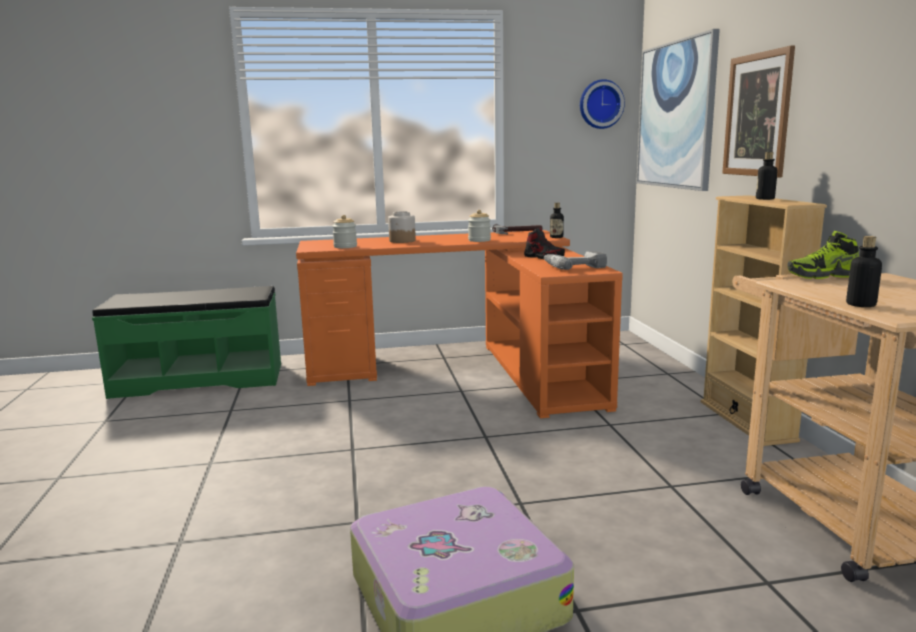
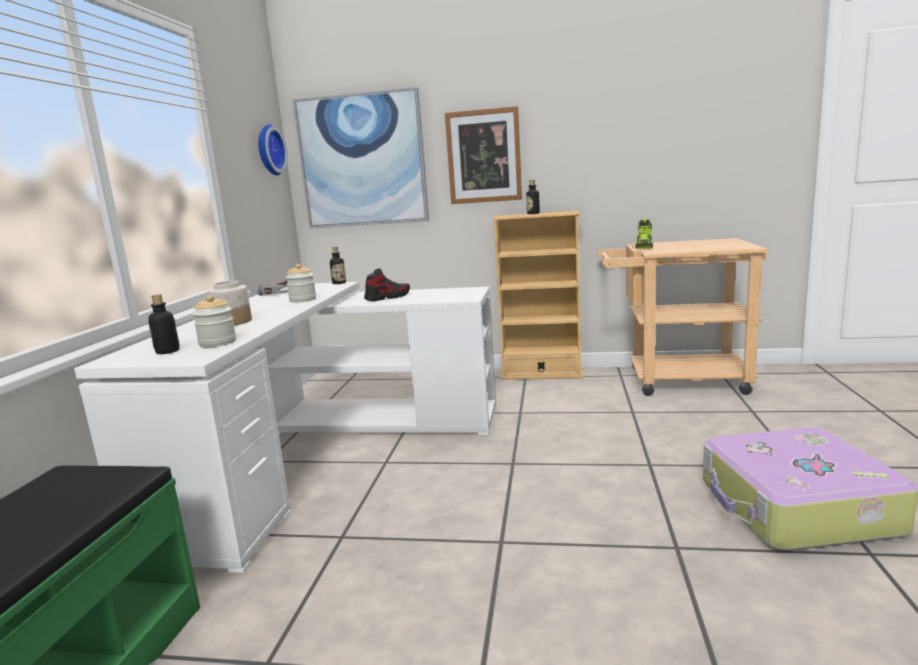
camera: 70 degrees left, 0 degrees up
orange desk [296,230,623,418] -> white desk [74,282,496,573]
power drill [544,251,607,270] -> none
bottle [846,236,882,307] -> bottle moved to [148,294,180,354]

